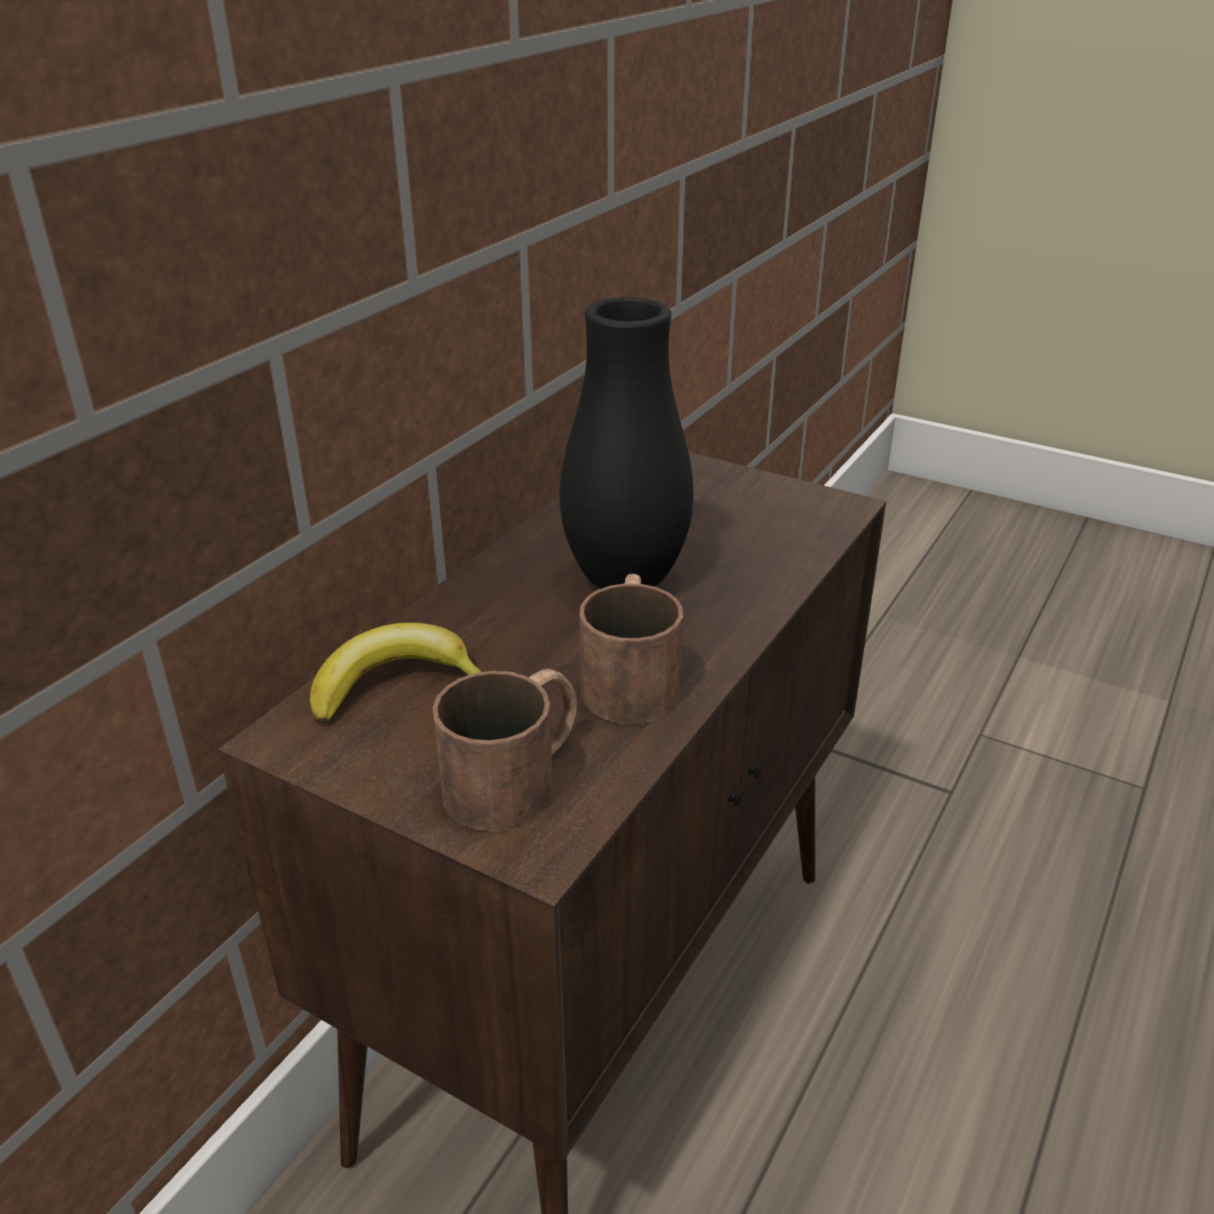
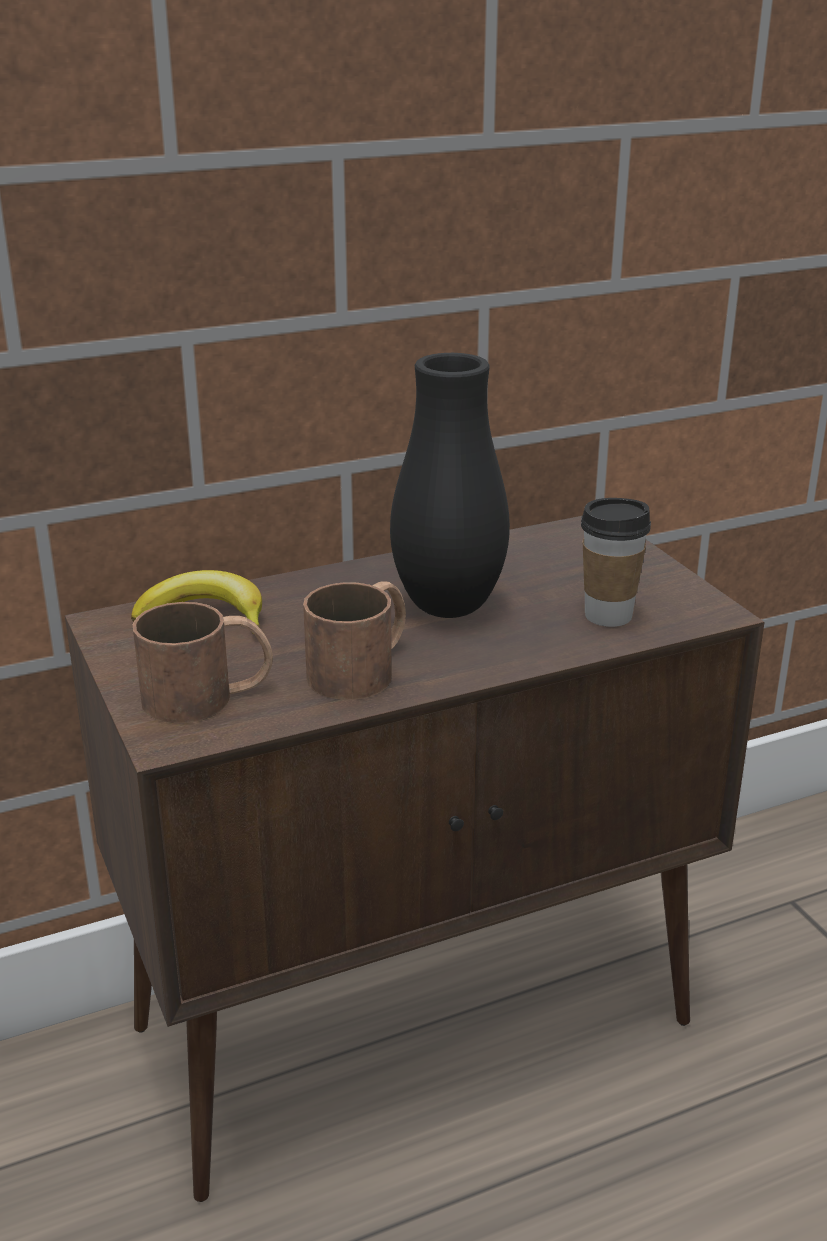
camera: 35 degrees right, 5 degrees down
none -> cup [581,498,651,627]

